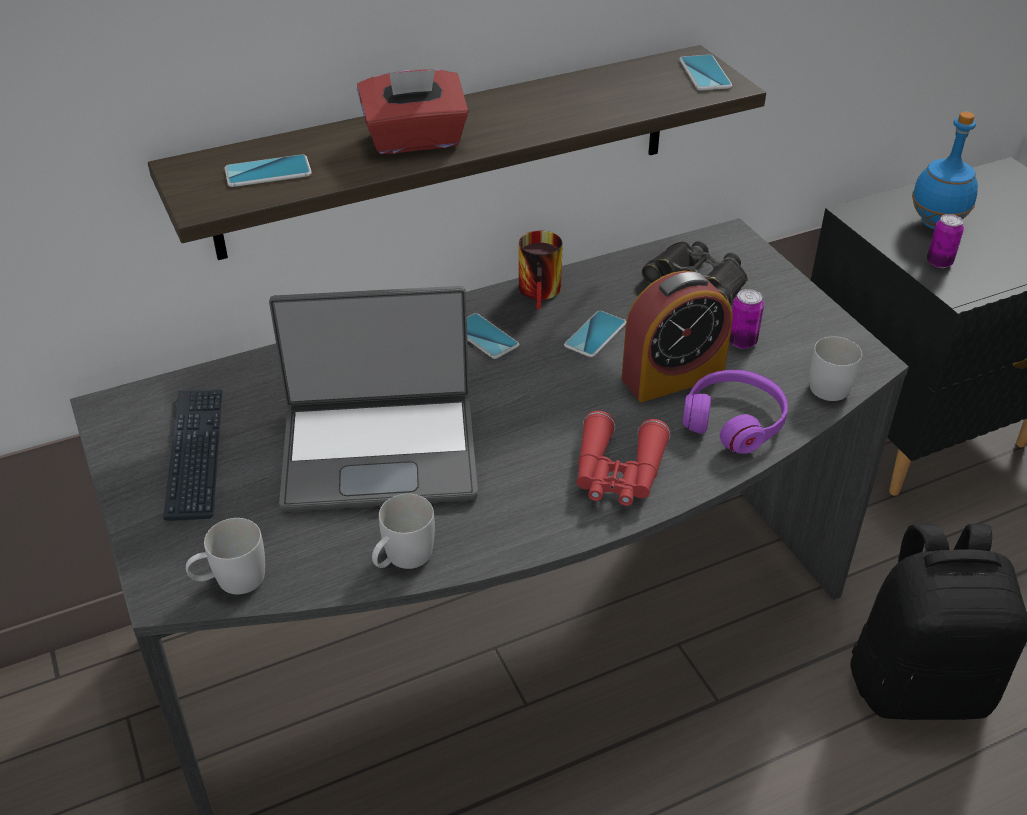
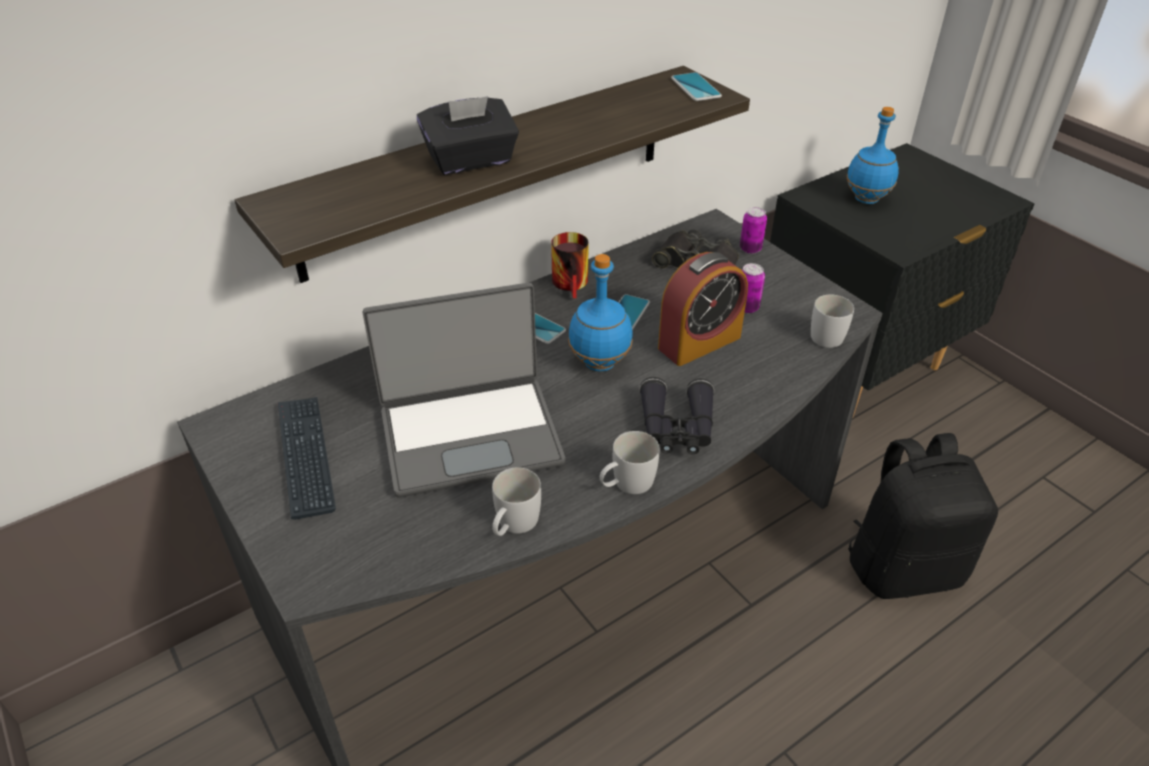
camera: 10 degrees left, 0 degrees up
white mug [186,518,265,594] -> white mug moved to [600,431,660,494]
phone [225,154,312,187] -> none
red tissue box [357,69,469,154] -> black tissue box [417,96,519,175]
red binoculars [576,411,670,506] -> black binoculars [640,377,714,454]
purple headphones [683,370,788,454] -> none
can [927,214,964,268] -> can moved to [740,207,767,254]
none -> blue bottle [568,254,633,372]

